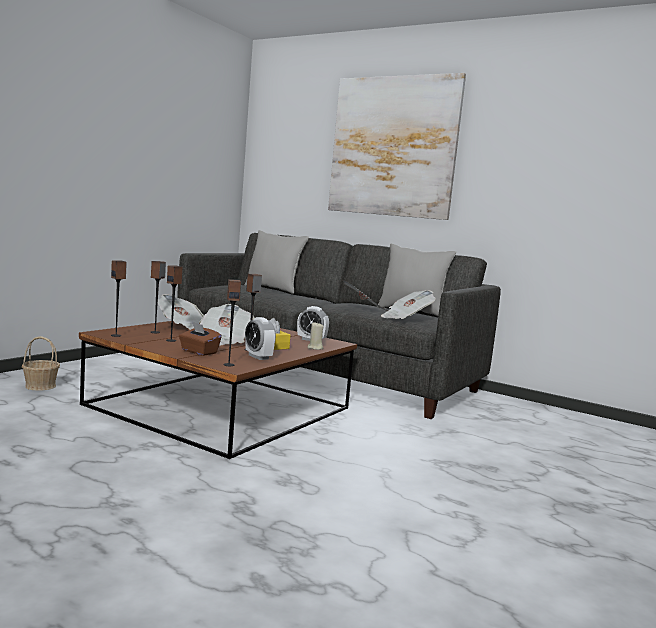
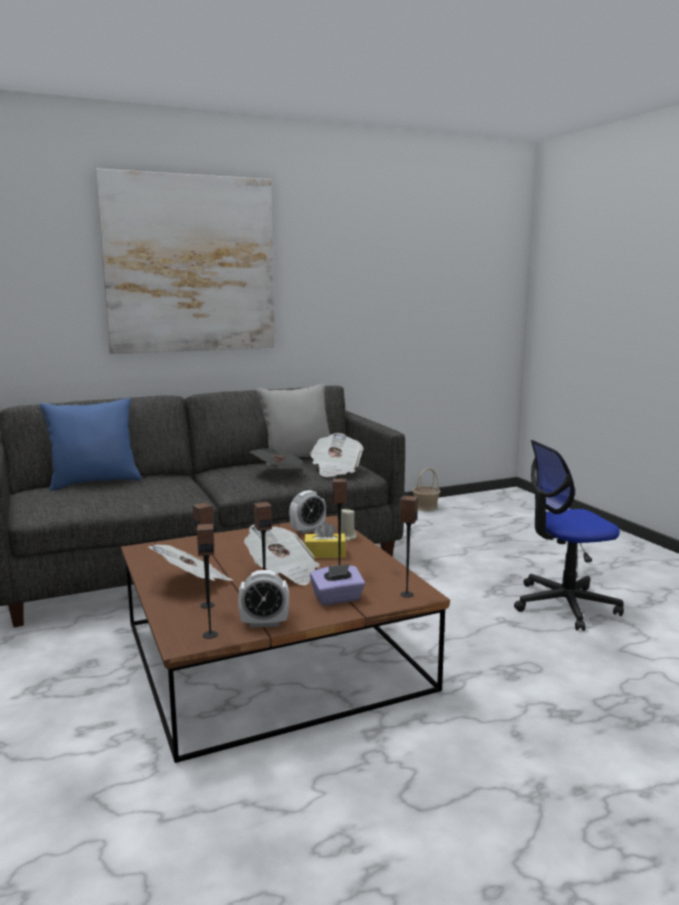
camera: 55 degrees left, 5 degrees up
basket [22,336,60,391] -> basket moved to [413,468,441,511]
brown tissue box [179,322,222,356] -> purple tissue box [310,564,365,606]
grey pillow [244,230,309,294] -> blue pillow [40,398,142,490]
alarm clock [245,317,276,360] -> alarm clock moved to [238,570,289,628]
none -> office chair [514,440,624,631]

